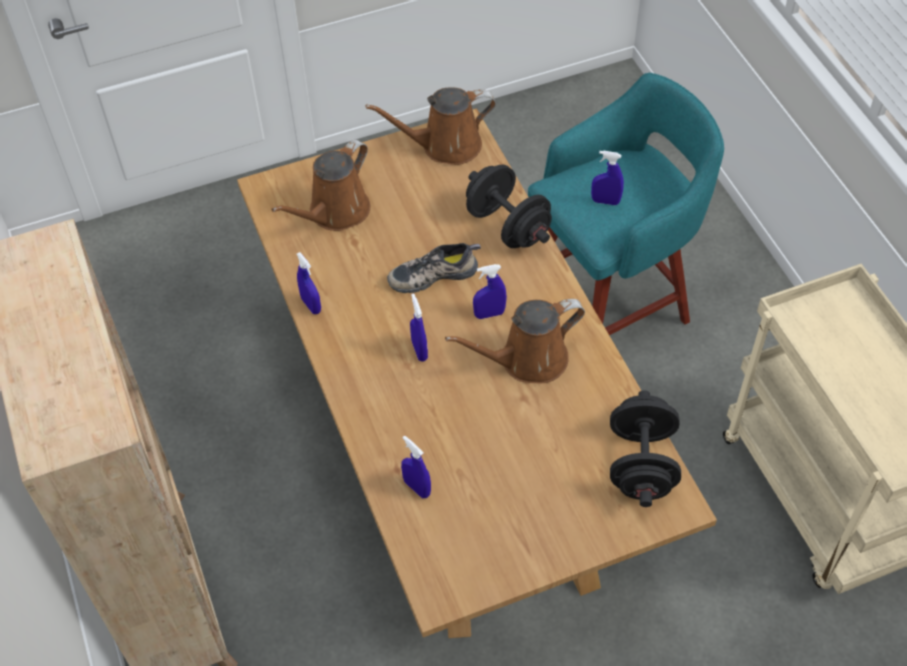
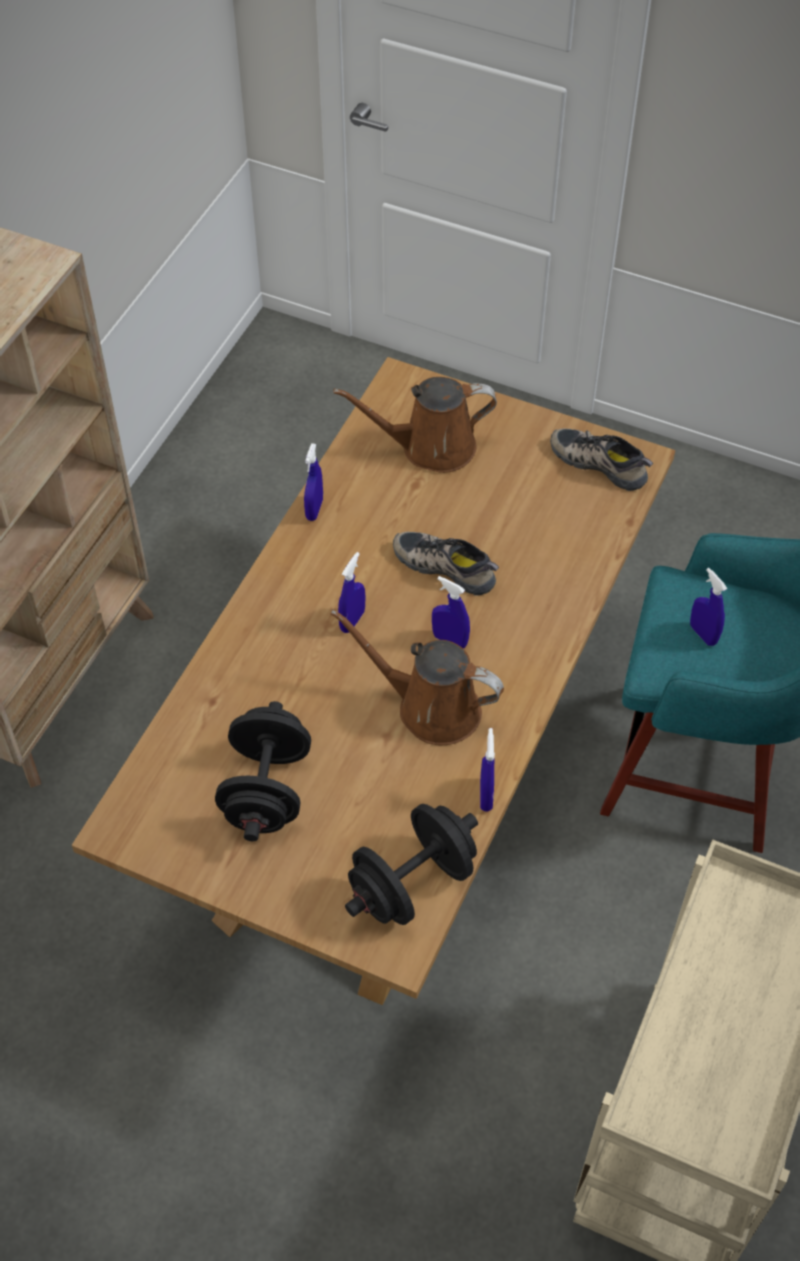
camera: 45 degrees right, 0 degrees up
brown watering can [365,87,496,165] -> shoe [550,428,653,491]
blue spray bottle [401,436,431,498] -> blue spray bottle moved to [480,728,495,812]
black dumbbell [466,164,552,248] -> black dumbbell moved to [215,701,311,841]

